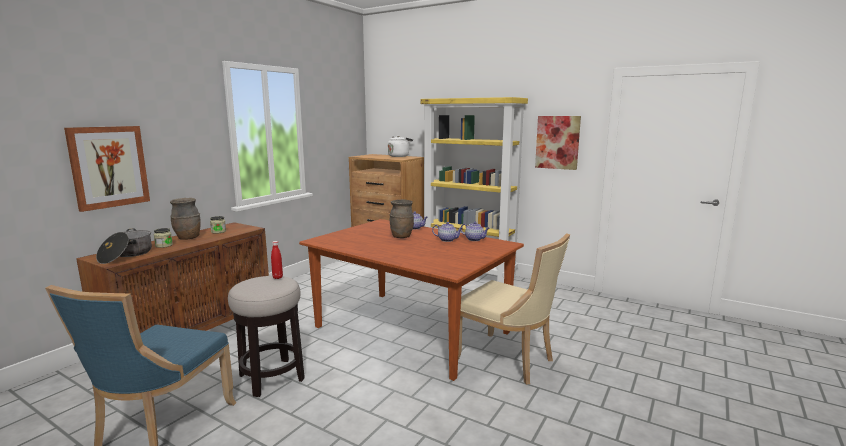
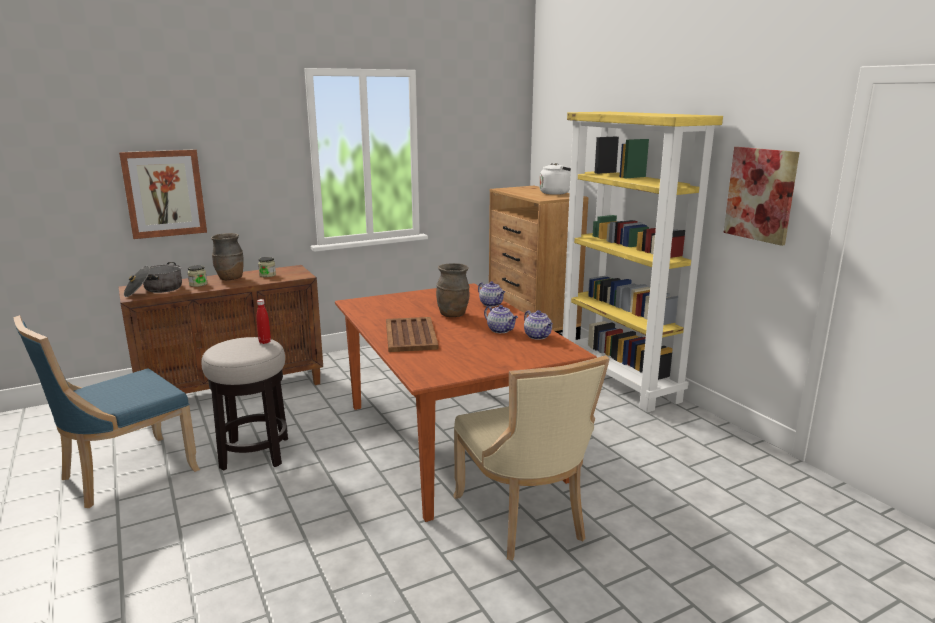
camera: 30 degrees right, 5 degrees up
none -> brown tray [386,317,439,352]

